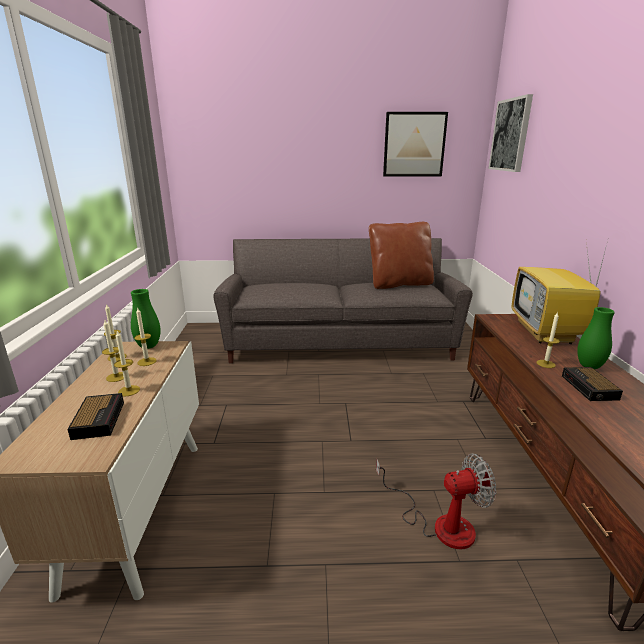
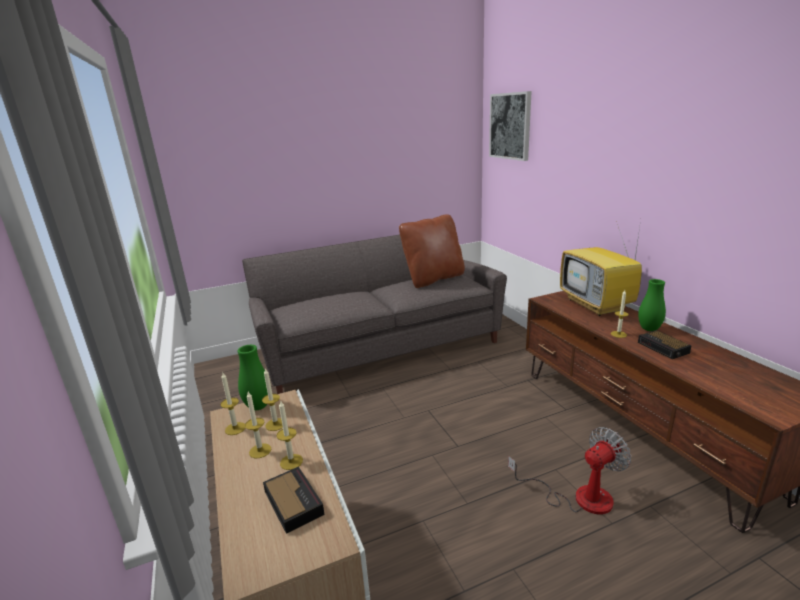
camera: 20 degrees left, 0 degrees up
picture [383,112,448,177] -> none

